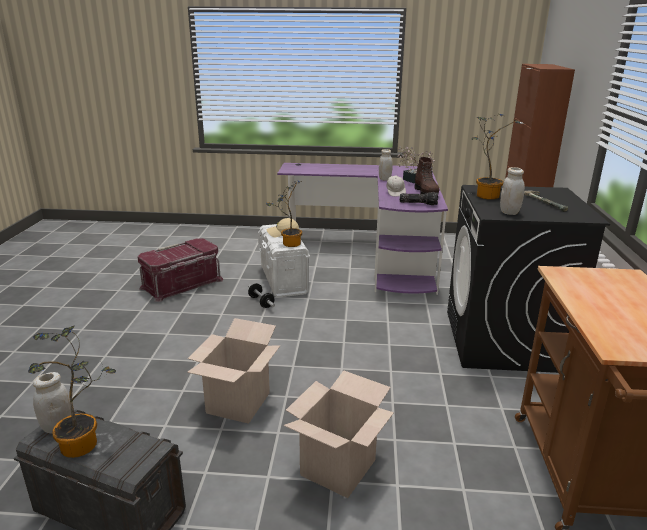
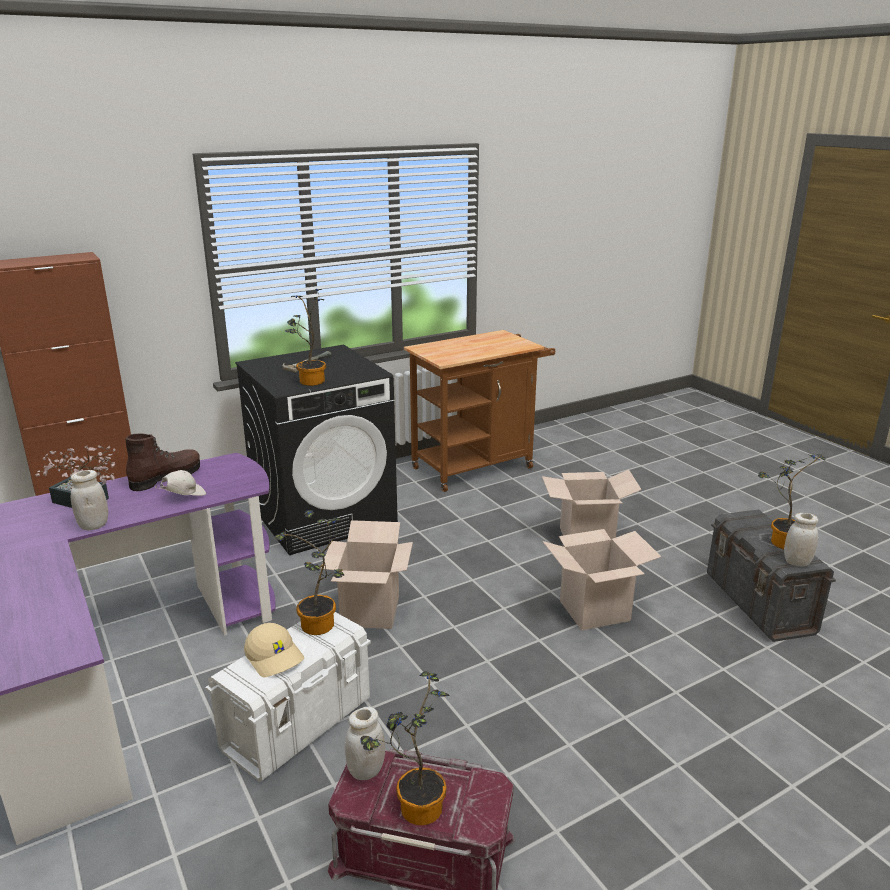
camera: 125 degrees left, 0 degrees up
dumbbell [248,283,275,308] -> none
flashlight [400,192,438,205] -> none
white jar [500,167,525,215] -> white jar moved to [345,707,385,780]
none -> cardboard box [320,520,413,629]
none -> potted plant [360,671,449,825]

